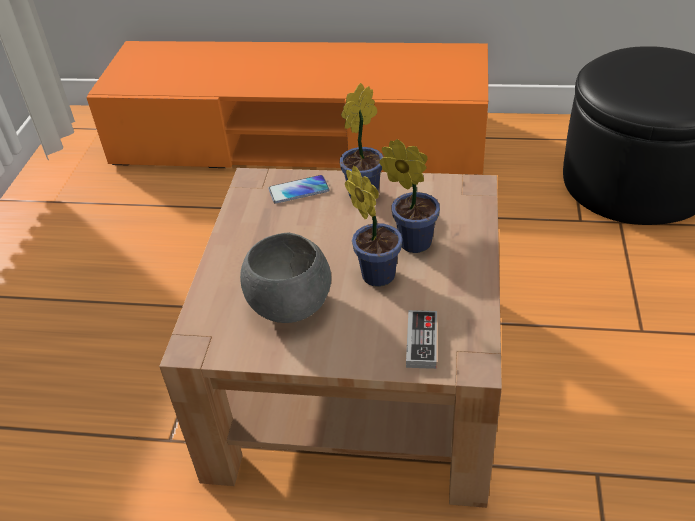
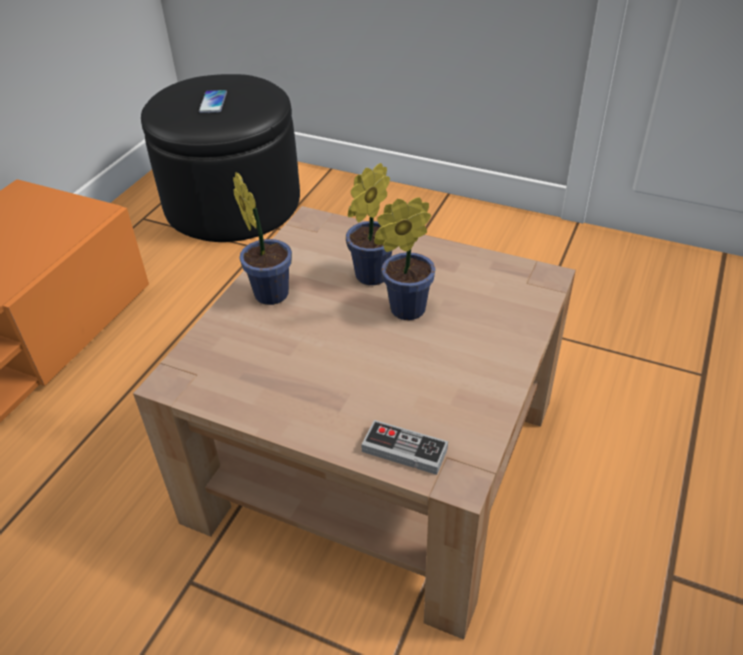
camera: 75 degrees left, 0 degrees up
grey bowl [240,233,331,323] -> none
phone [269,175,329,203] -> phone moved to [199,90,227,113]
game controller [406,310,437,369] -> game controller moved to [361,420,448,475]

